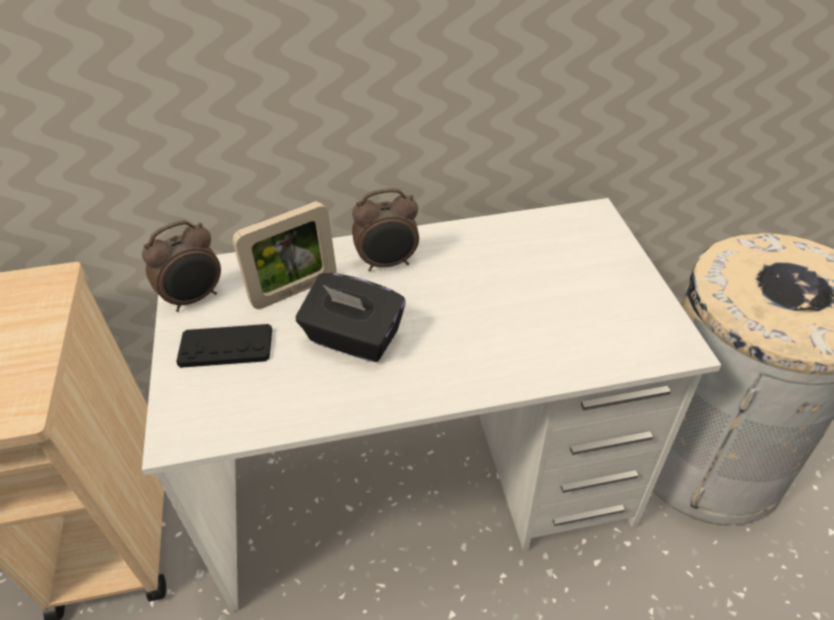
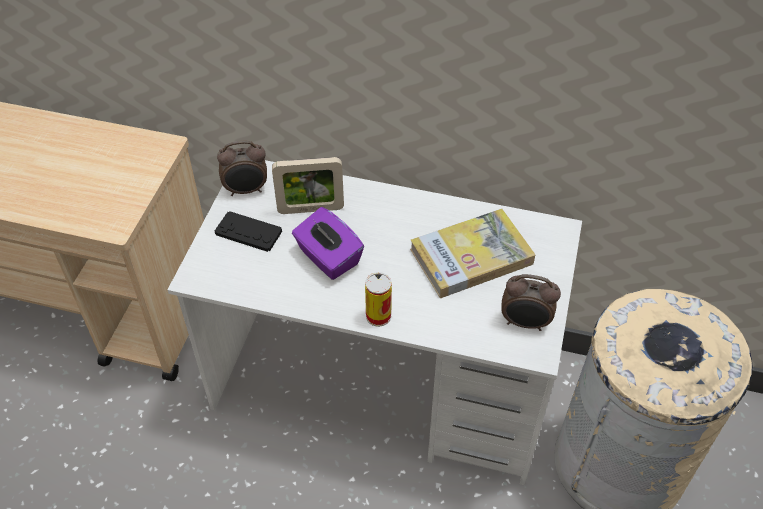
camera: 25 degrees right, 5 degrees up
black tissue box [295,273,406,362] -> purple tissue box [292,207,364,280]
alarm clock [352,188,419,271] -> alarm clock moved to [501,274,561,331]
none -> can [365,272,392,327]
none -> book [410,209,536,298]

